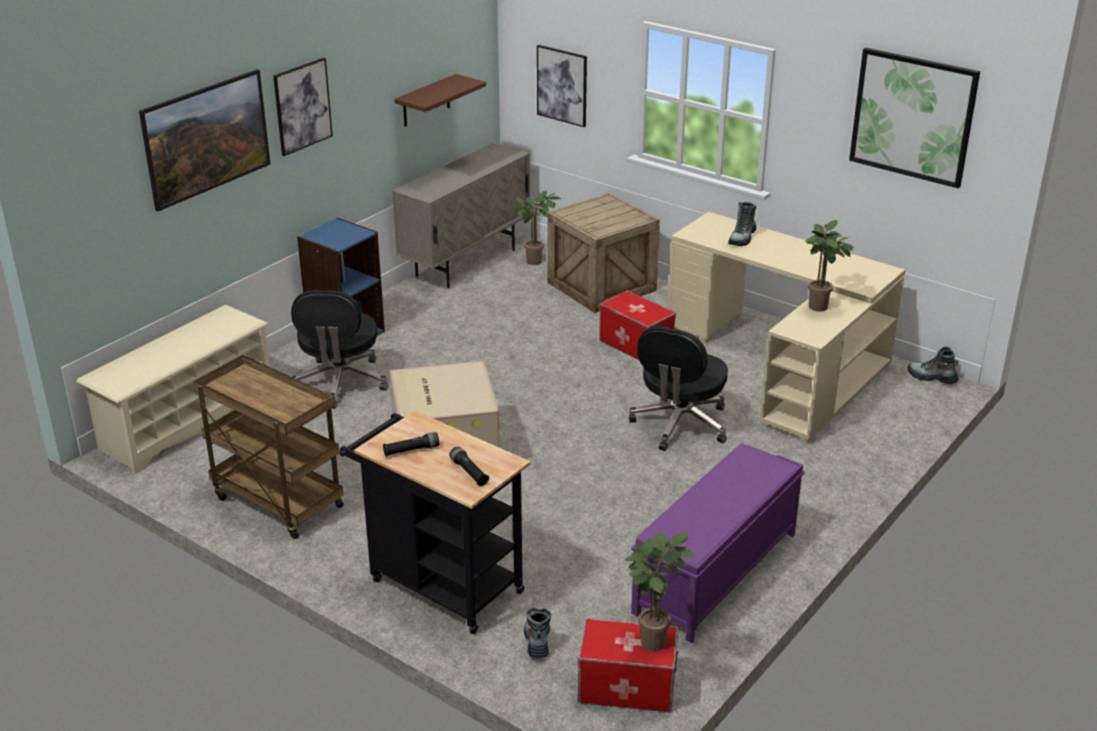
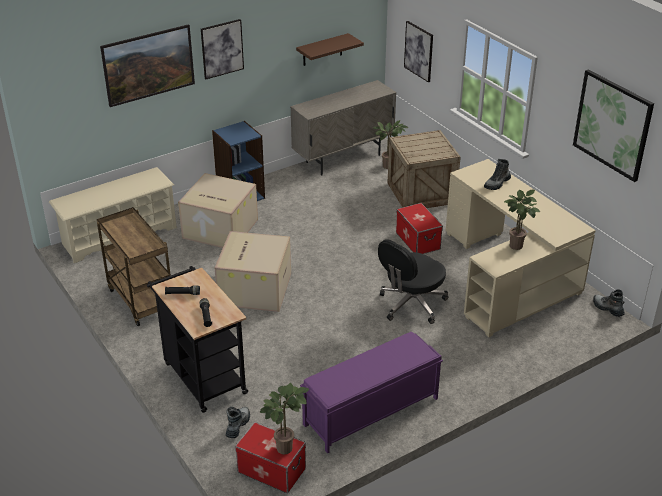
camera: 20 degrees right, 5 degrees up
black office chair [291,290,388,409] -> cardboard box [178,173,258,248]

